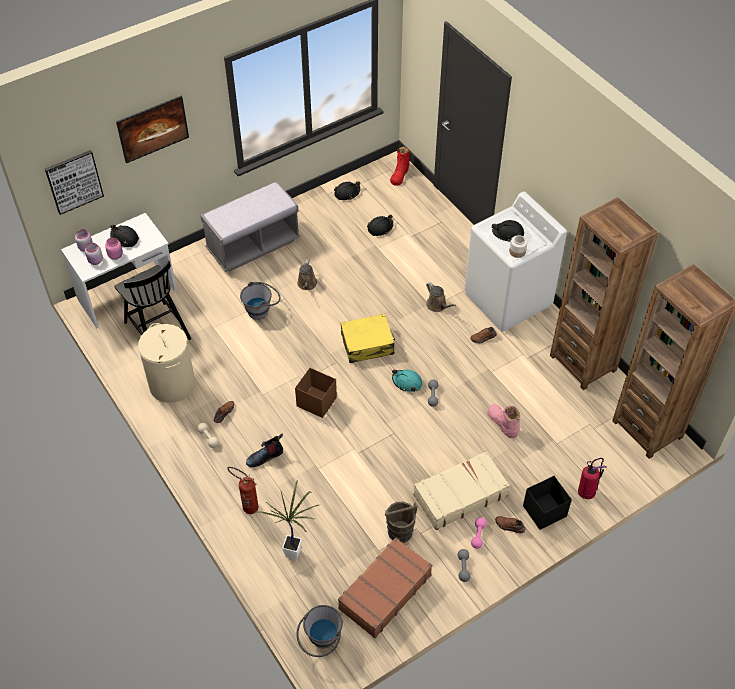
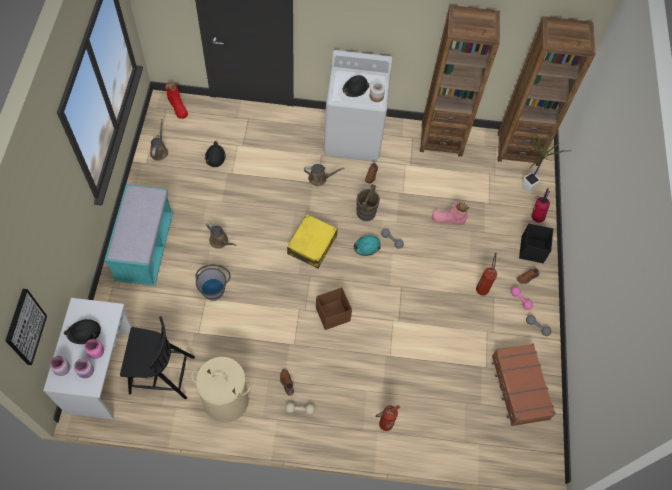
camera: 55 degrees left, 10 degrees up
picture [116,96,189,163] -> none
grey bench [200,181,300,272] -> turquoise bench [104,184,173,286]
boot [246,434,283,467] -> none
potted plant [254,480,319,560] -> potted plant moved to [522,131,571,192]
grey bucket [297,605,343,657] -> none
black hard hat [334,181,360,200] -> brown watering can [150,119,168,161]
brown bucket [385,502,418,543] -> brown bucket moved to [356,184,380,221]
beige suitcase [414,451,510,530] -> fire extinguisher [476,253,497,296]

